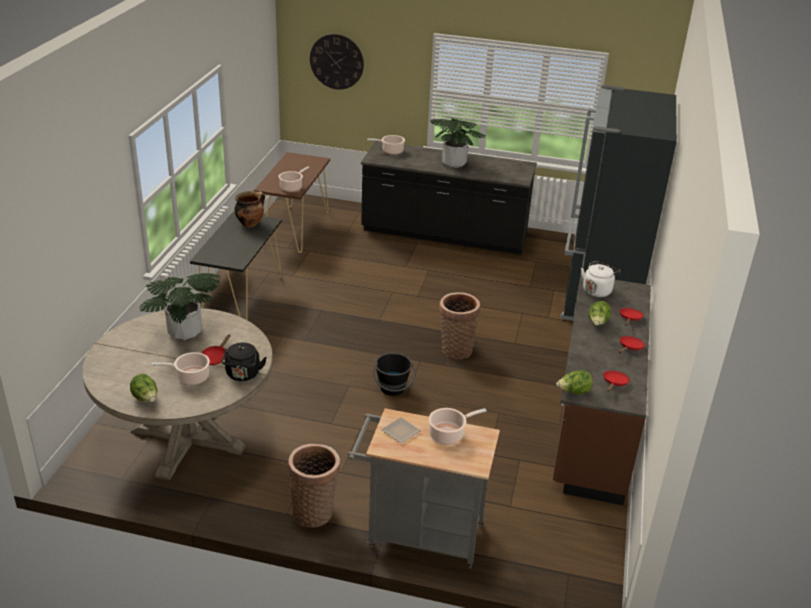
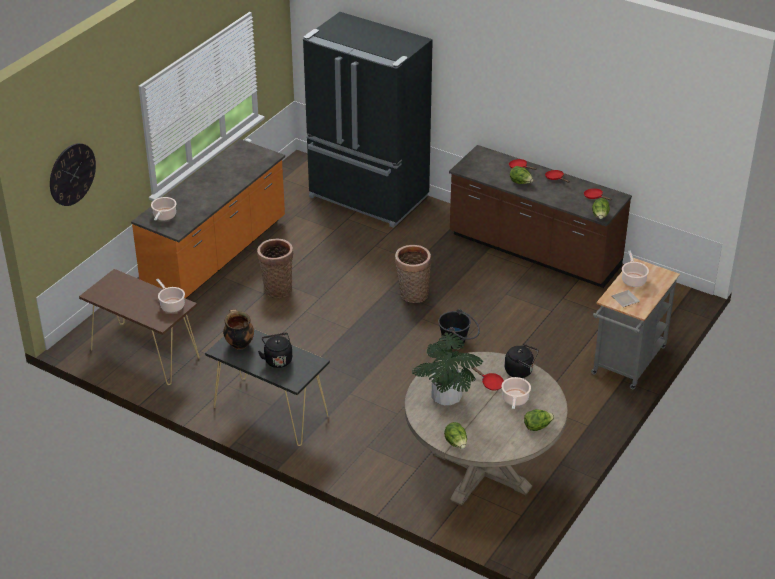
camera: 70 degrees left, 5 degrees up
basket [288,444,340,528] -> basket moved to [257,239,293,298]
black counter [361,141,537,255] -> orange counter [131,139,285,299]
potted plant [430,119,486,168] -> none
white kettle [581,261,621,297] -> none
none -> black kettle [258,333,292,368]
none -> lettuce [444,422,467,449]

